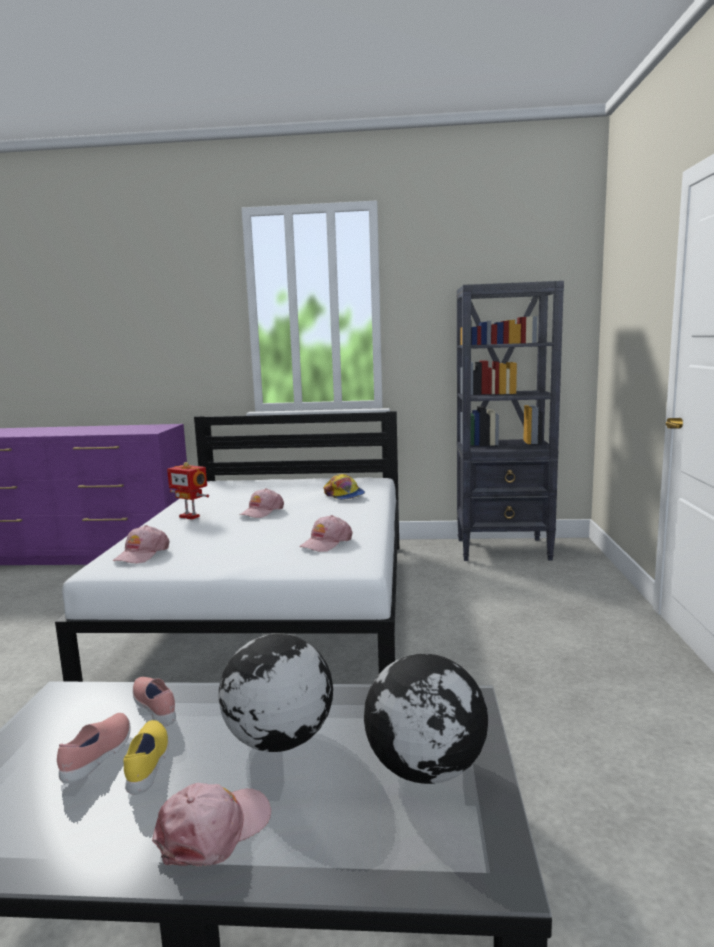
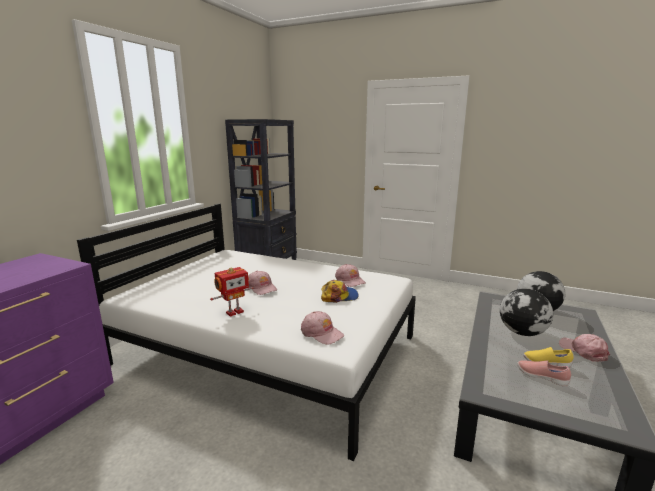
camera: 70 degrees left, 5 degrees up
pink shoe [133,677,176,726] -> none
cap [323,474,365,500] -> cap moved to [321,280,359,303]

